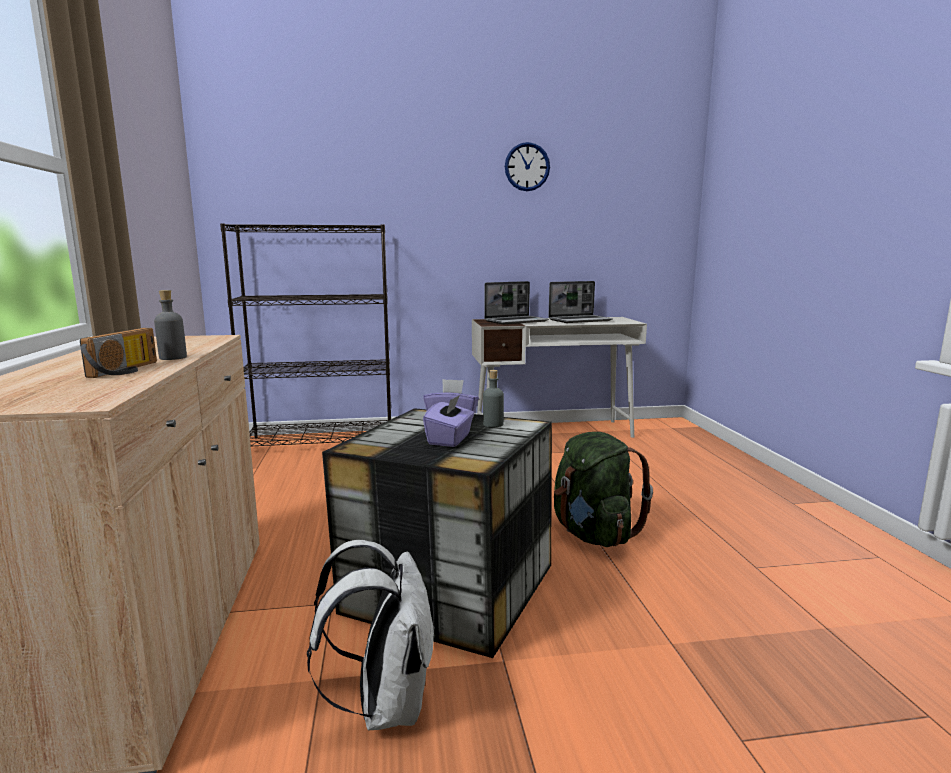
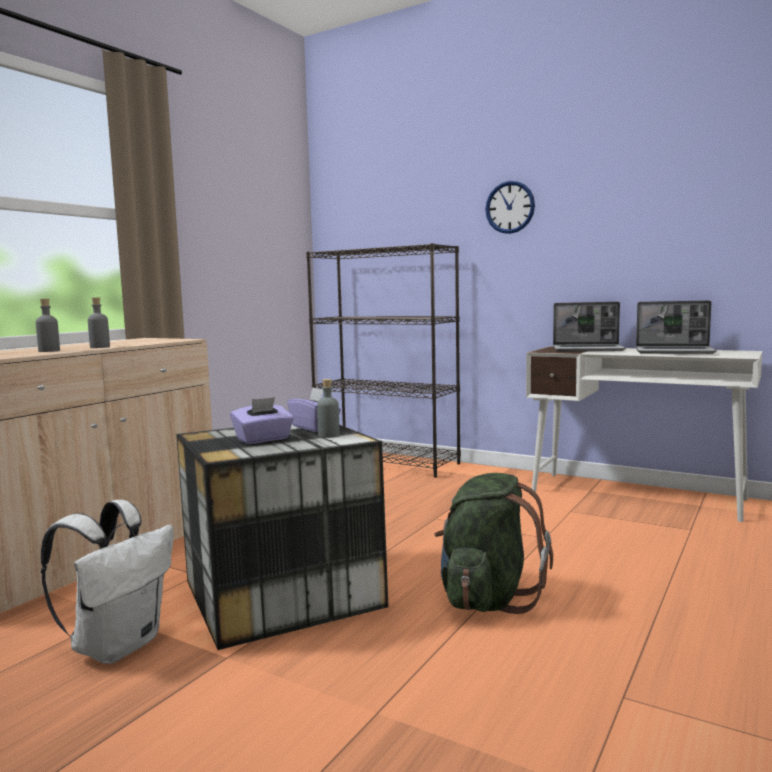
camera: 40 degrees right, 5 degrees down
radio [80,328,157,378] -> grey bottle [36,299,60,352]
wall clock [505,142,550,191] -> wall clock moved to [485,181,535,234]

